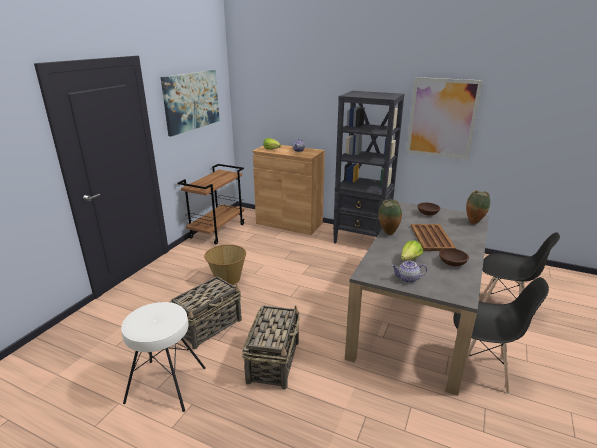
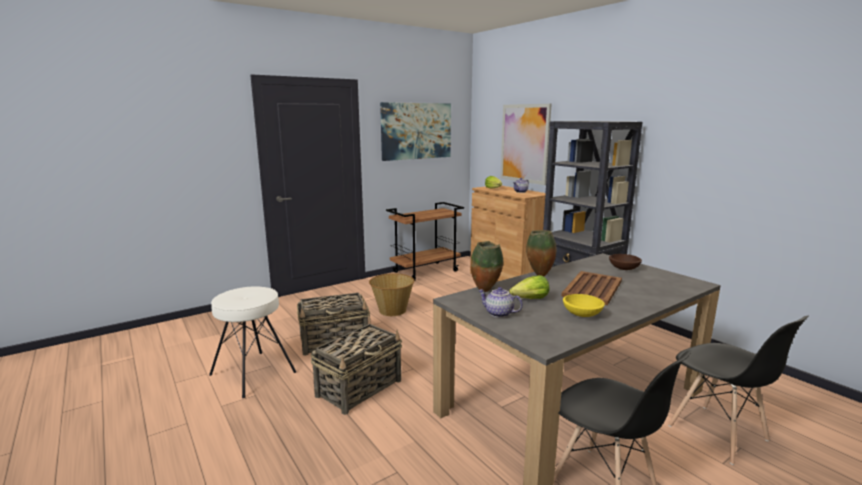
camera: 30 degrees right, 10 degrees down
picture [406,77,483,160] -> picture moved to [500,104,552,185]
brown bowl [439,248,469,266] -> yellow bowl [563,294,605,317]
vase [466,190,490,224] -> vase moved to [470,241,503,292]

